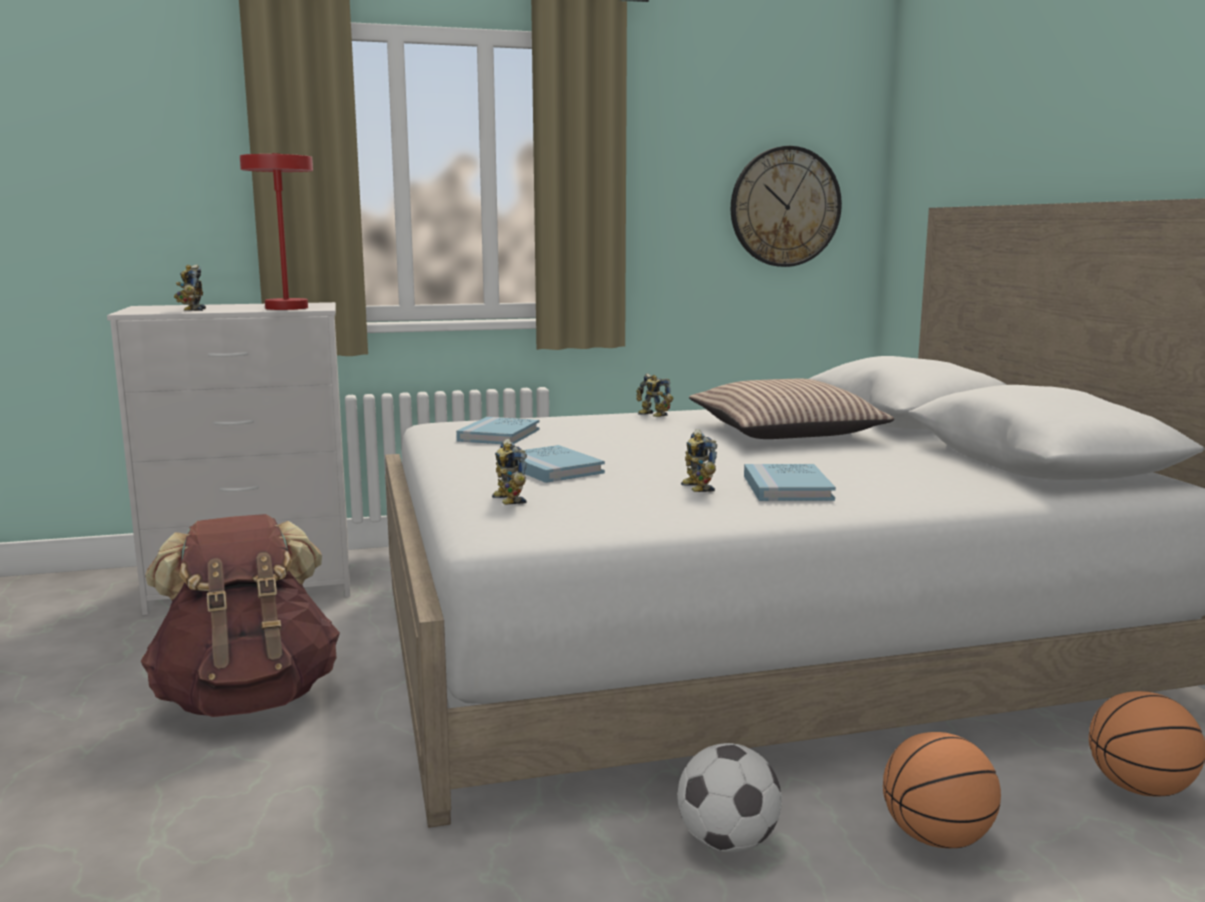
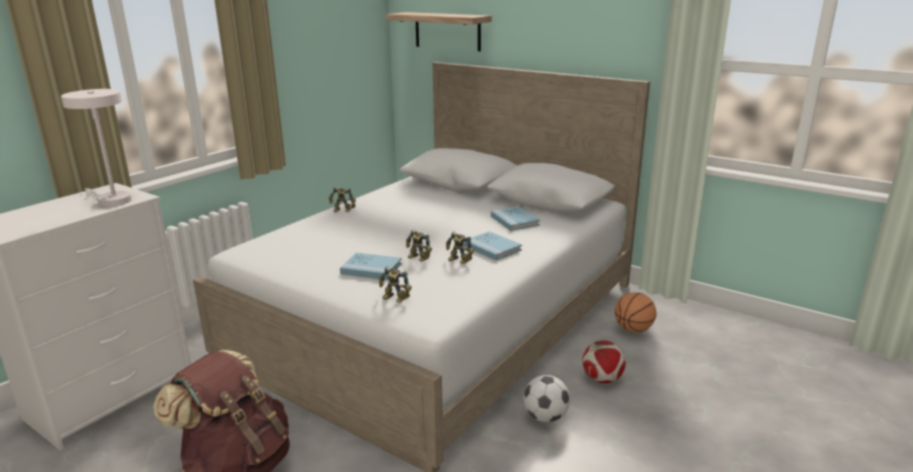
camera: 40 degrees left, 10 degrees up
toy robot [174,265,206,311] -> toy robot moved to [406,229,432,262]
red table lamp [240,153,313,310] -> white table lamp [61,89,132,207]
blue book [456,417,540,444] -> blue book moved to [491,207,540,231]
pillow [689,379,894,439] -> none
wall clock [731,146,842,267] -> none
basketball [883,732,1001,848] -> football [582,341,626,383]
none -> shelf [386,12,492,51]

